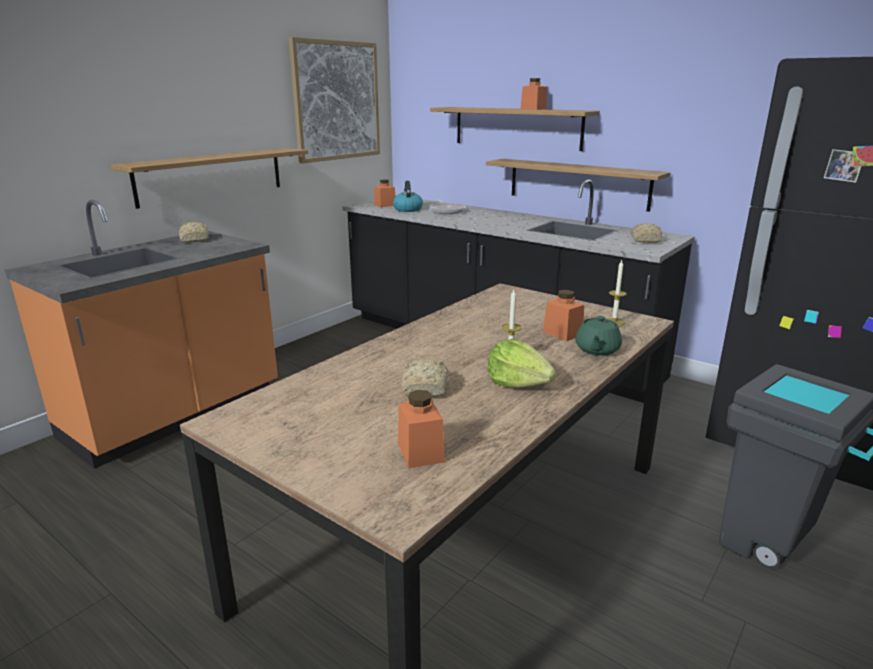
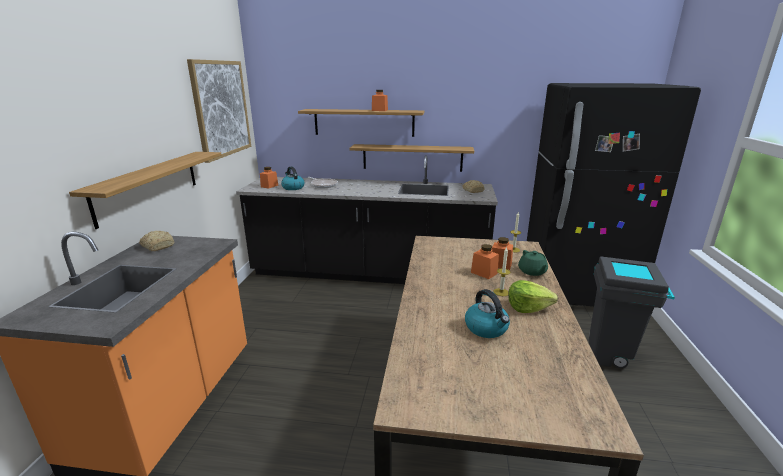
camera: 30 degrees left, 0 degrees up
orange jar [398,390,445,468] -> orange jar moved to [471,244,499,279]
bread [401,358,449,397] -> kettle [465,289,510,338]

